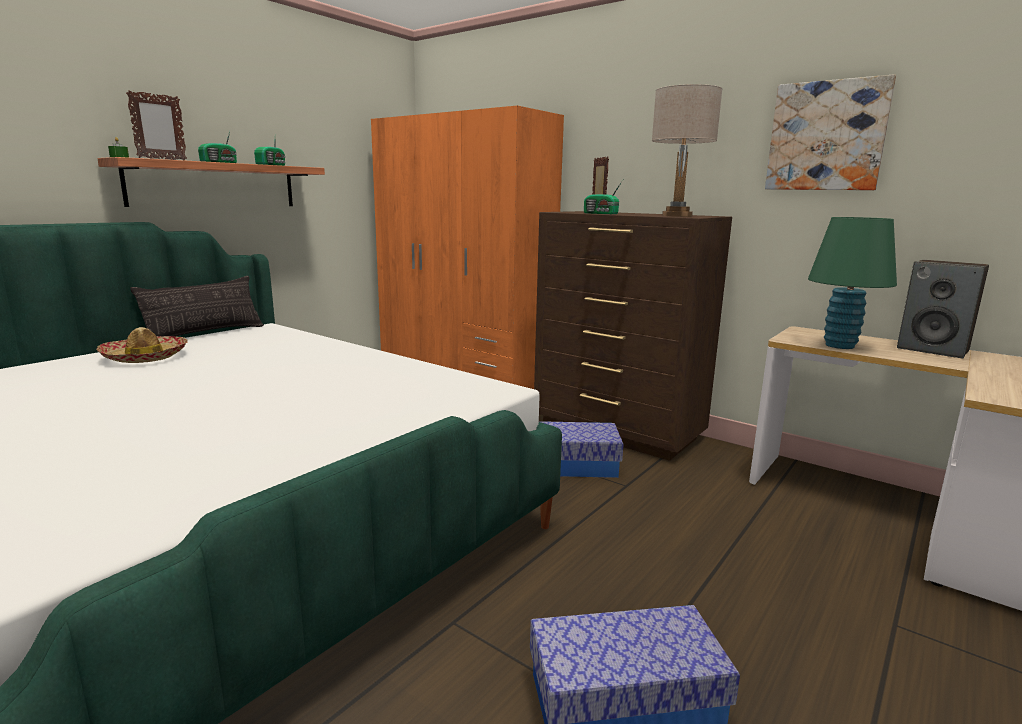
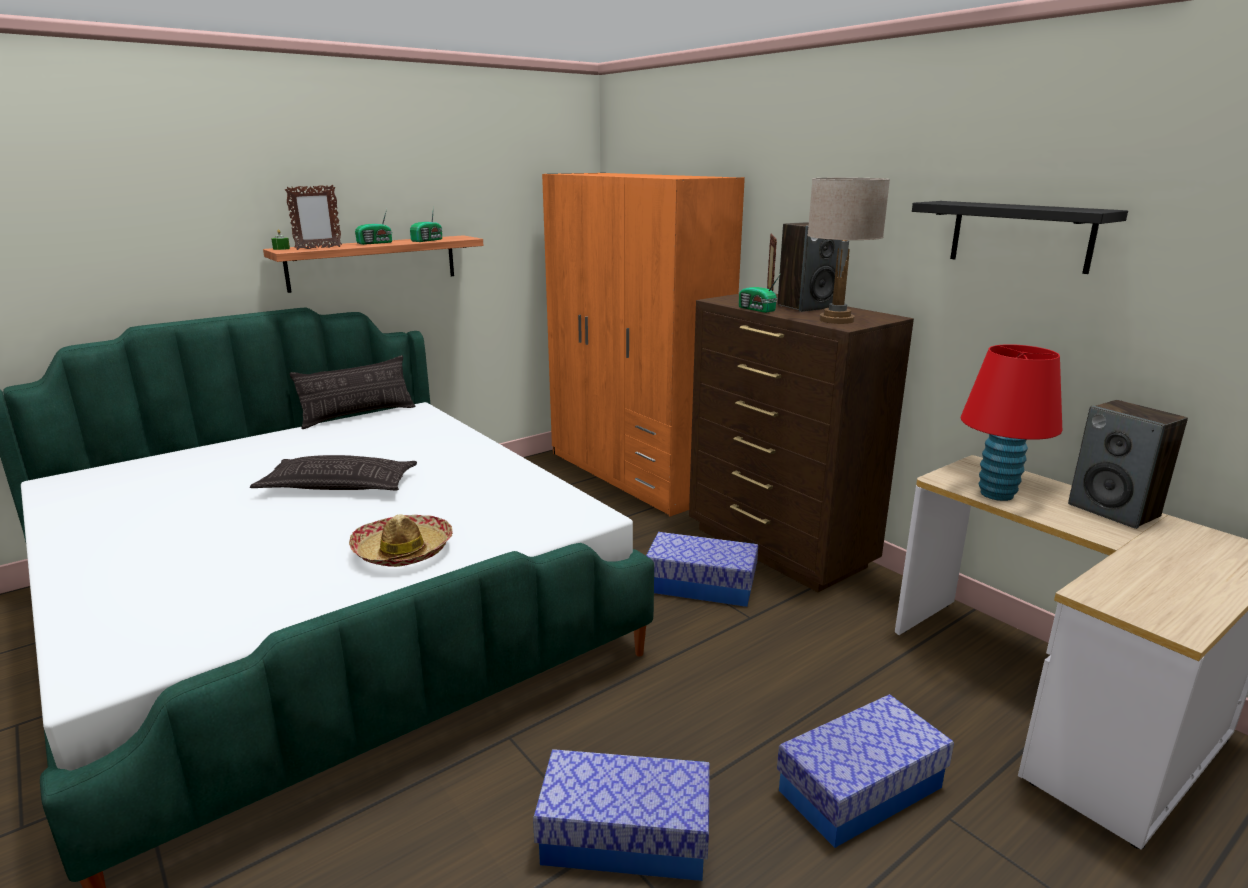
camera: 15 degrees right, 5 degrees up
hat [96,327,188,363] -> hat moved to [349,514,453,567]
picture [765,74,896,190] -> black shelf [912,201,1128,274]
green table lamp [808,217,897,349] -> red table lamp [961,344,1062,501]
none -> pillow [250,455,417,491]
none -> storage box [777,694,954,848]
none -> speaker [778,222,841,312]

